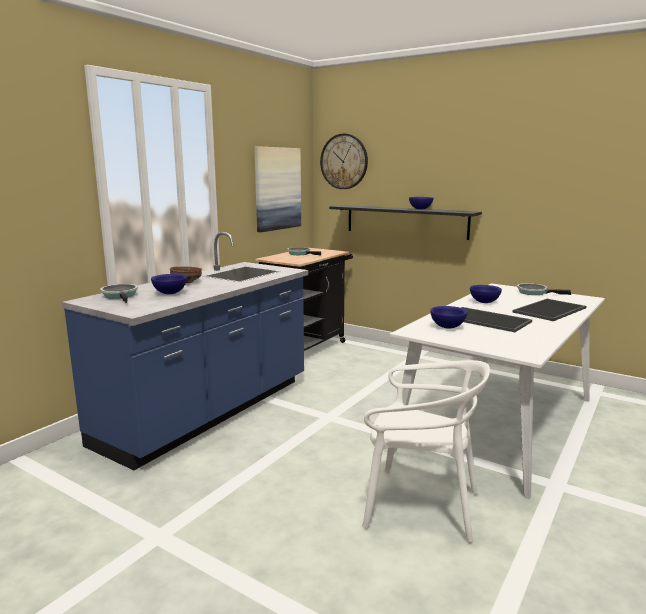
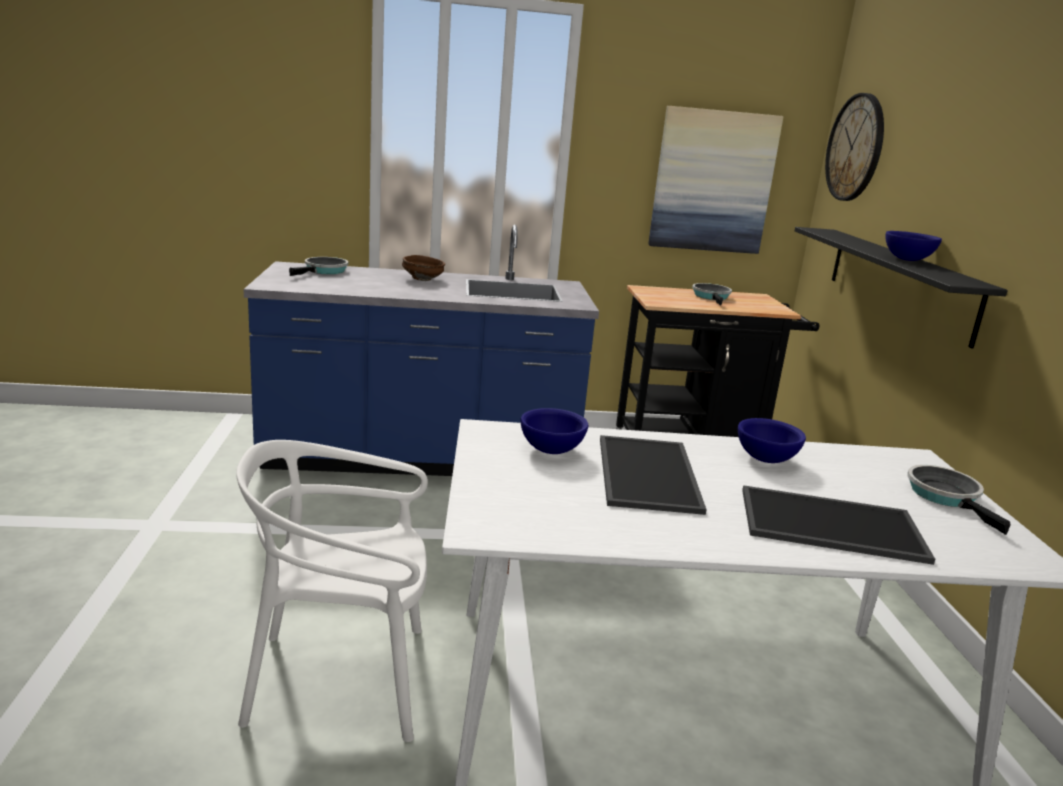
camera: 50 degrees right, 5 degrees up
blue bowl [151,274,187,294] -> none
white chair [362,360,490,543] -> white chair turned 105 degrees clockwise [236,440,428,742]

